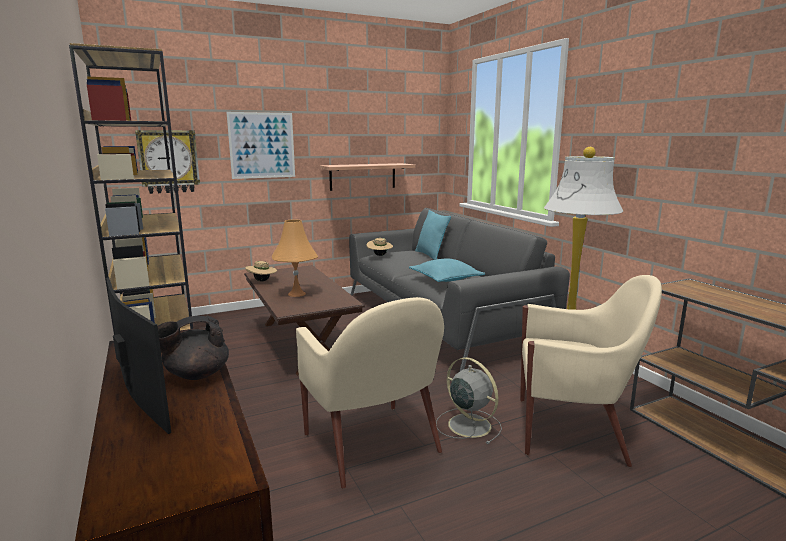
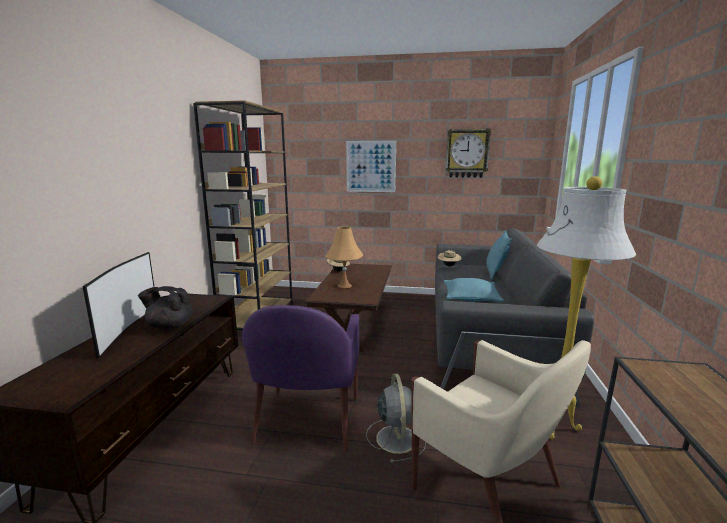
camera: 35 degrees right, 0 degrees up
wall clock [135,130,200,194] -> wall clock moved to [446,129,491,178]
beige armchair [296,297,444,489] -> purple armchair [242,305,359,451]
shelf [320,163,415,191] -> none

